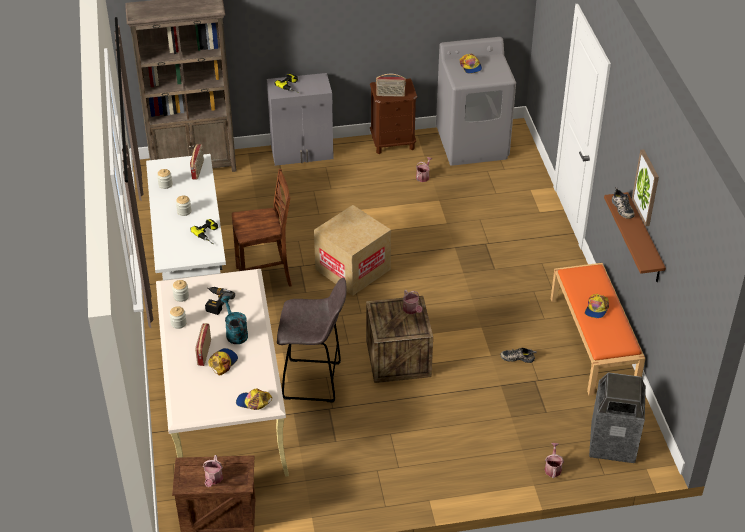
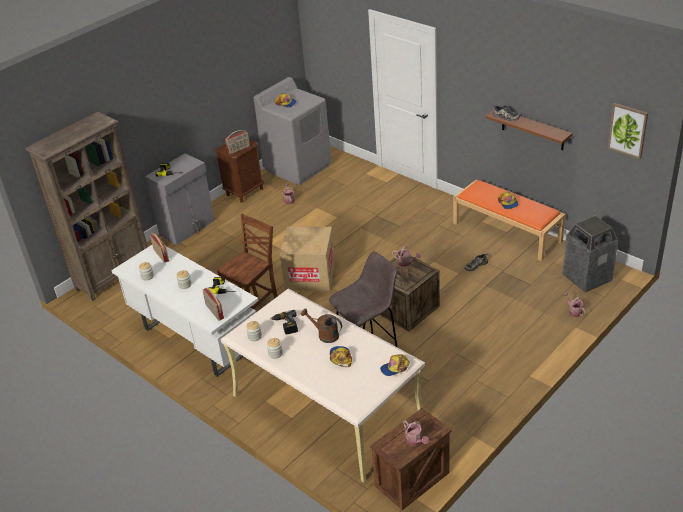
camera: 35 degrees left, 5 degrees down
radio [195,323,211,366] -> radio moved to [203,287,224,321]
turquoise watering can [221,296,248,344] -> brown watering can [301,308,342,343]
picture [632,149,659,226] -> picture moved to [608,103,648,159]

